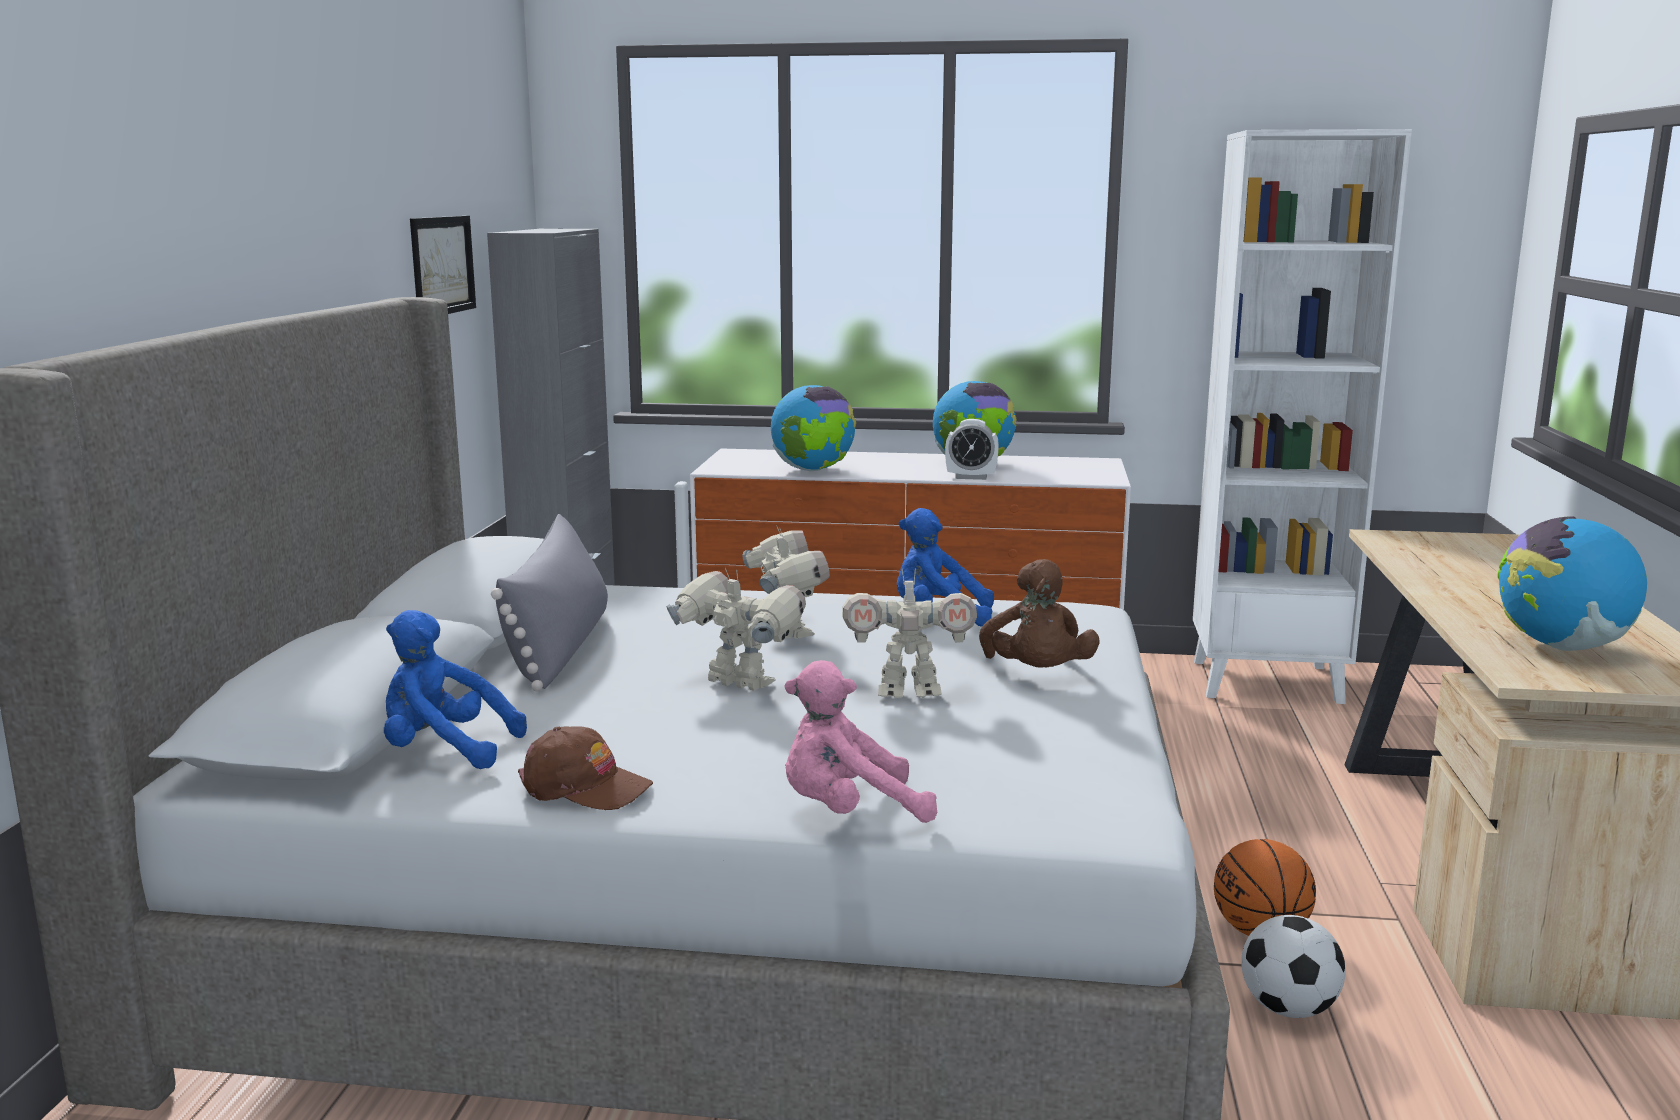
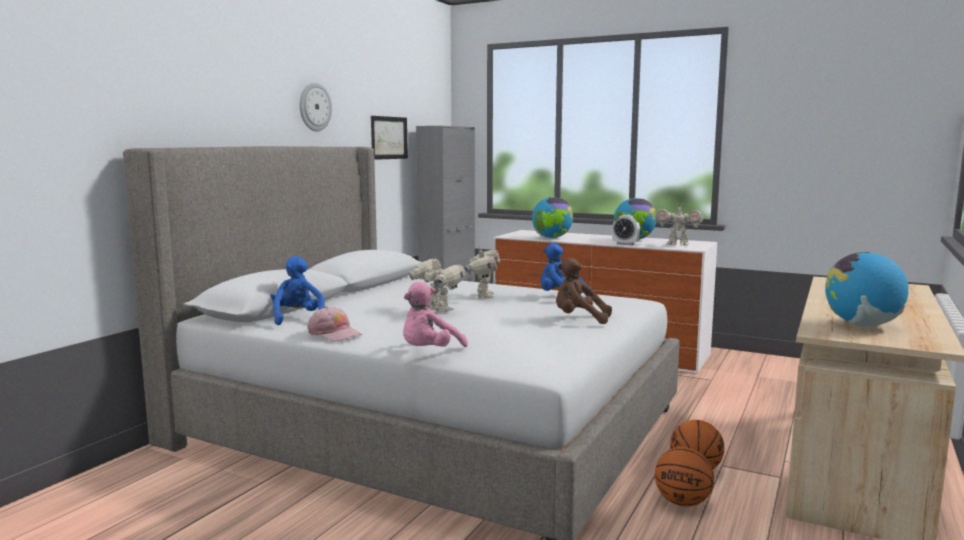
camera: 20 degrees right, 5 degrees down
blue plush toy [384,610,527,769] -> blue plush toy turned 45 degrees clockwise [270,256,325,325]
grey pillow [491,514,608,691] -> none
brown cap [518,726,653,810] -> pink cap [307,306,362,341]
pink plush toy [785,660,937,823] -> pink plush toy turned 60 degrees counterclockwise [403,282,468,347]
toy robot [842,568,977,698] -> toy robot moved to [656,206,703,246]
brown plush toy [979,559,1099,668] -> brown plush toy turned 90 degrees clockwise [556,257,612,324]
white bookcase [1193,129,1412,704] -> none
football [1241,915,1346,1018] -> basketball [655,447,714,507]
none -> wall clock [300,83,332,131]

